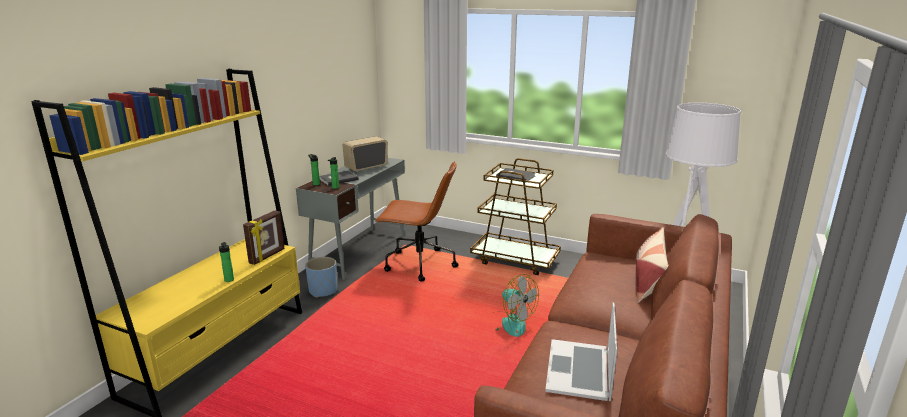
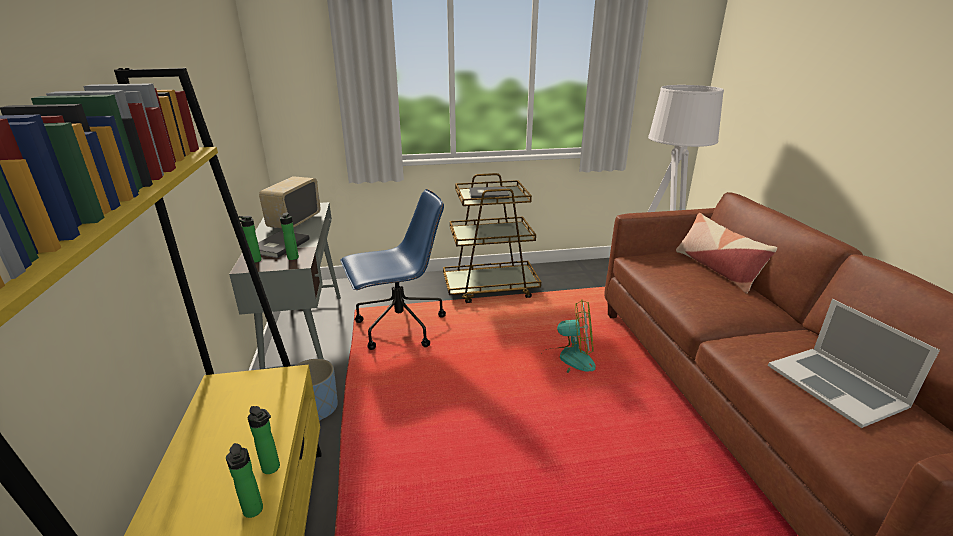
camera: 35 degrees left, 5 degrees up
picture frame [243,210,285,265] -> none
brown office chair [375,162,458,282] -> blue office chair [340,189,446,350]
none -> bottle [226,443,263,518]

